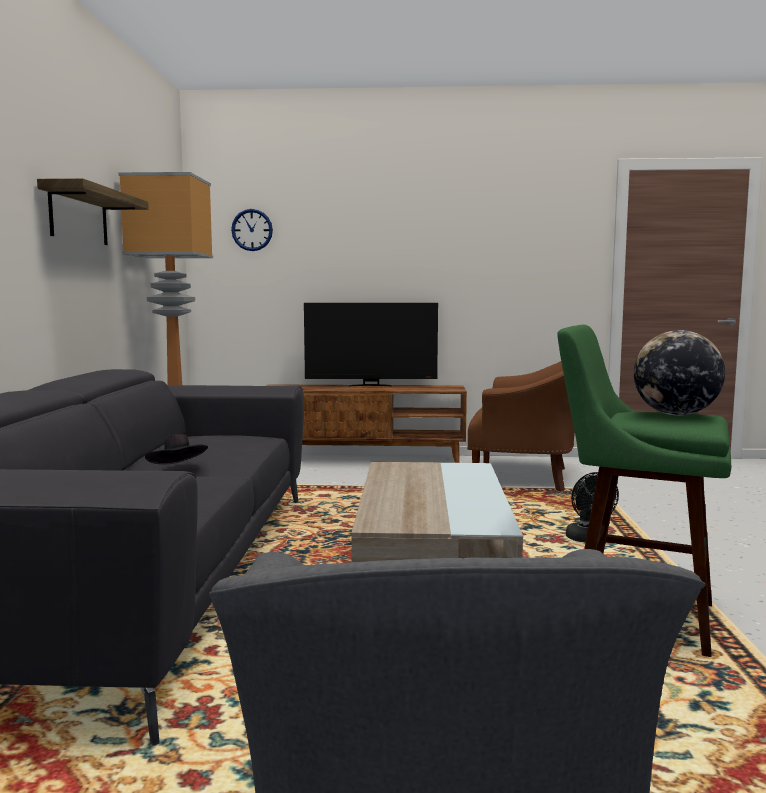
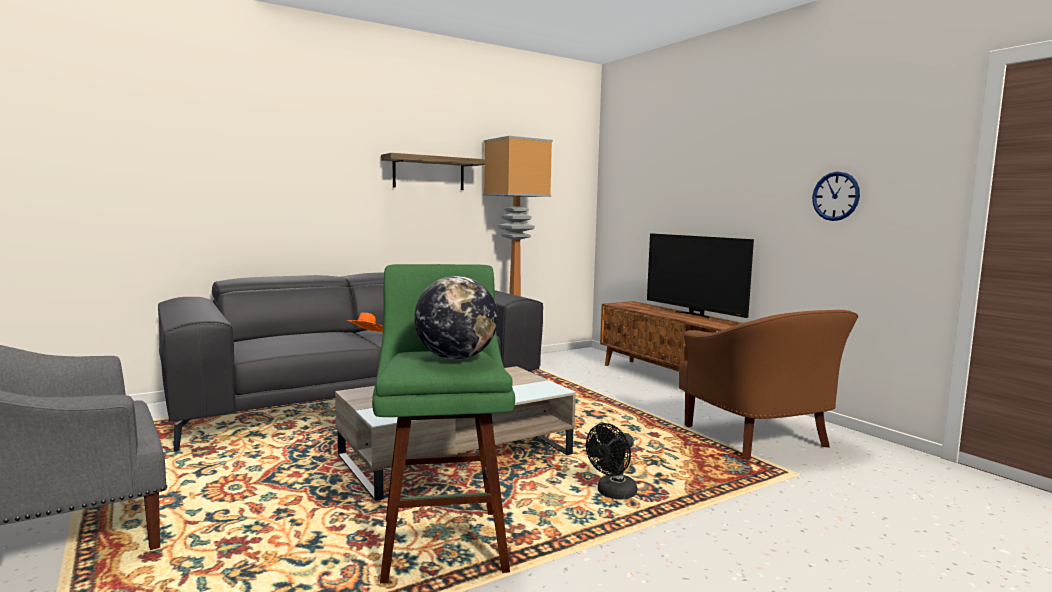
camera: 55 degrees right, 0 degrees up
black hat [145,434,208,465] -> orange hat [347,313,383,332]
wall clock [231,209,273,251] -> wall clock moved to [812,172,860,221]

